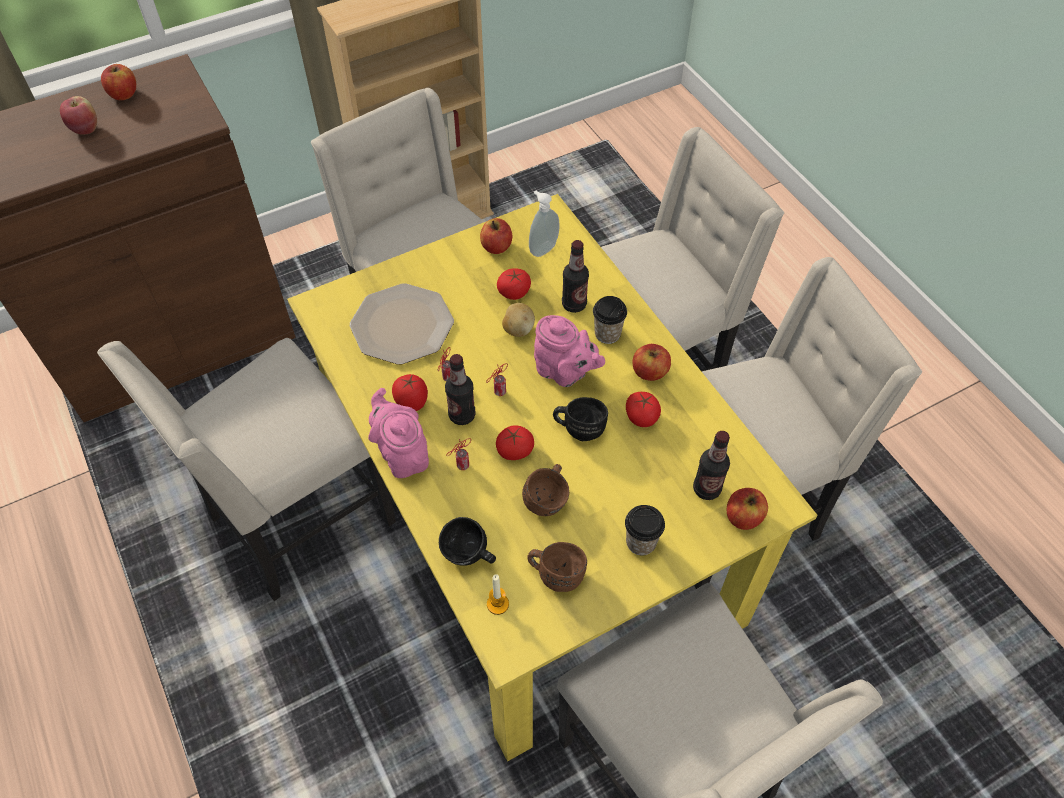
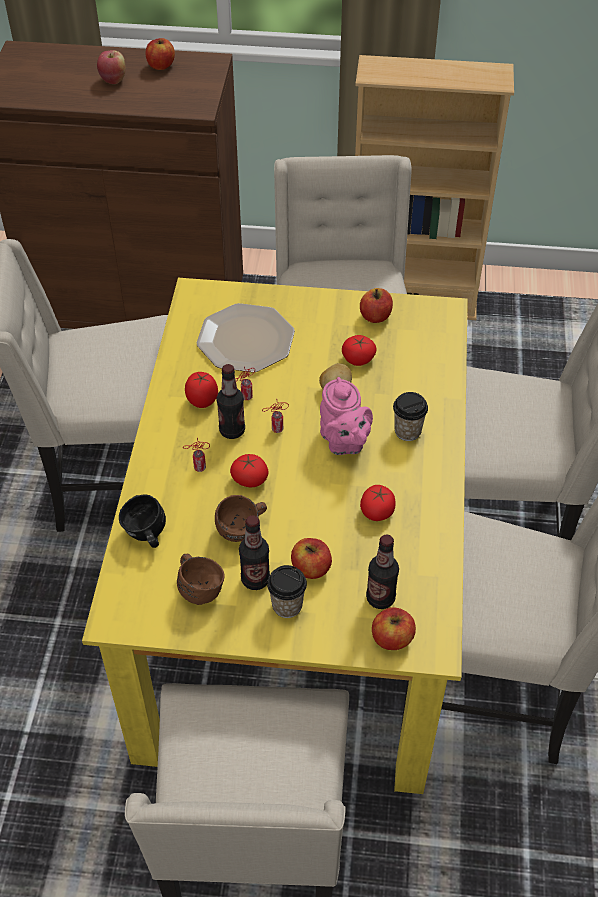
camera: 35 degrees right, 5 degrees down
pink teapot [368,388,429,478] -> none
candle [487,574,509,615] -> none
soap dispenser [529,191,560,257] -> none
black mug [553,397,608,441] -> none
bottle [562,240,589,313] -> bottle moved to [239,515,270,590]
apple [633,344,671,381] -> apple moved to [291,538,332,579]

